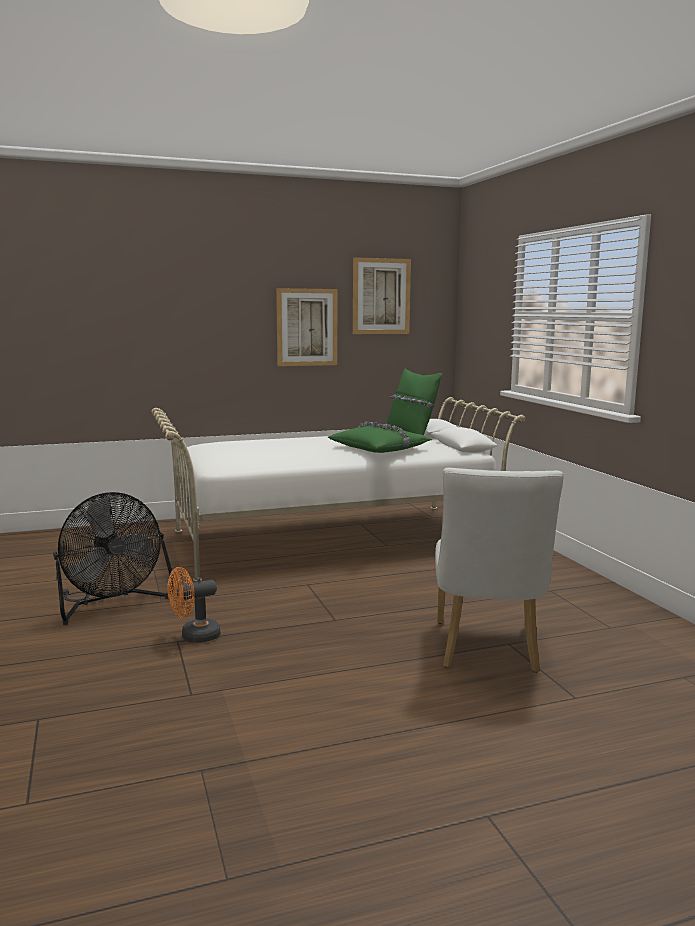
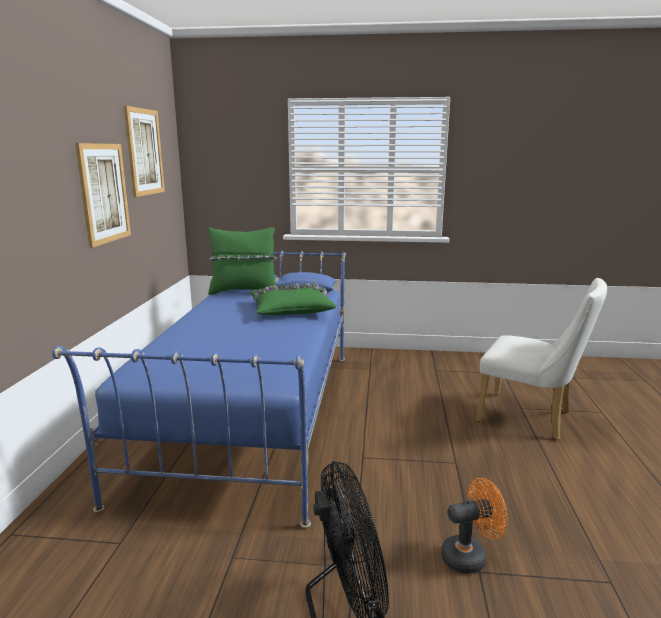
camera: 65 degrees left, 5 degrees up
white bed [151,397,525,582] -> blue bed [52,250,346,528]
orange fan [167,567,220,643] -> orange fan turned 105 degrees counterclockwise [441,478,507,574]

